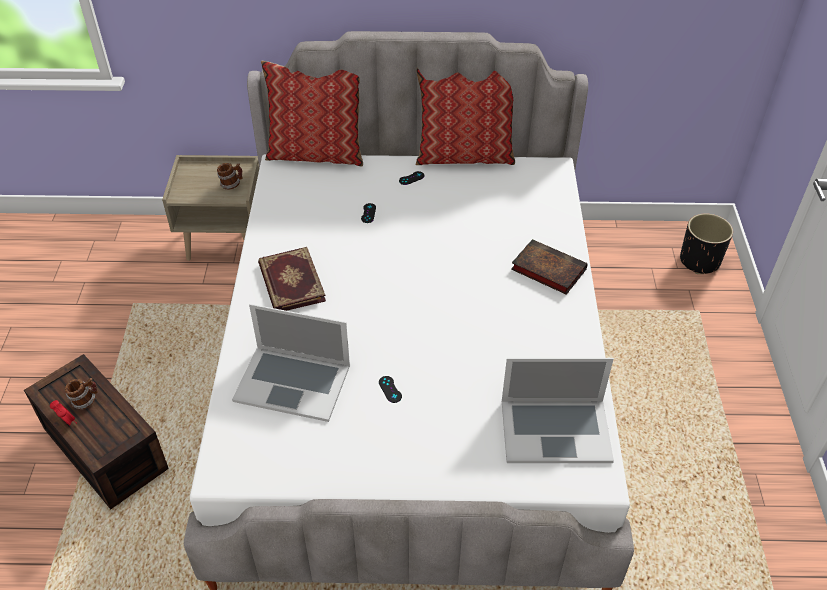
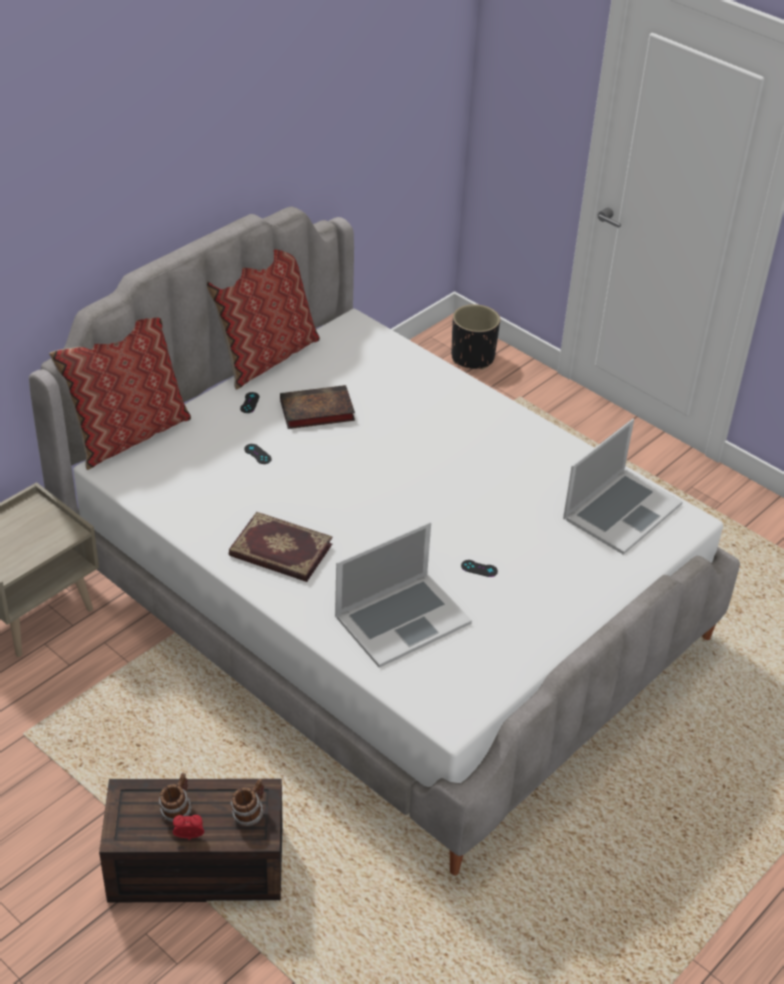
camera: 50 degrees left, 5 degrees down
mug [217,163,243,190] -> mug moved to [230,779,264,827]
book [511,239,587,295] -> book moved to [280,385,355,429]

